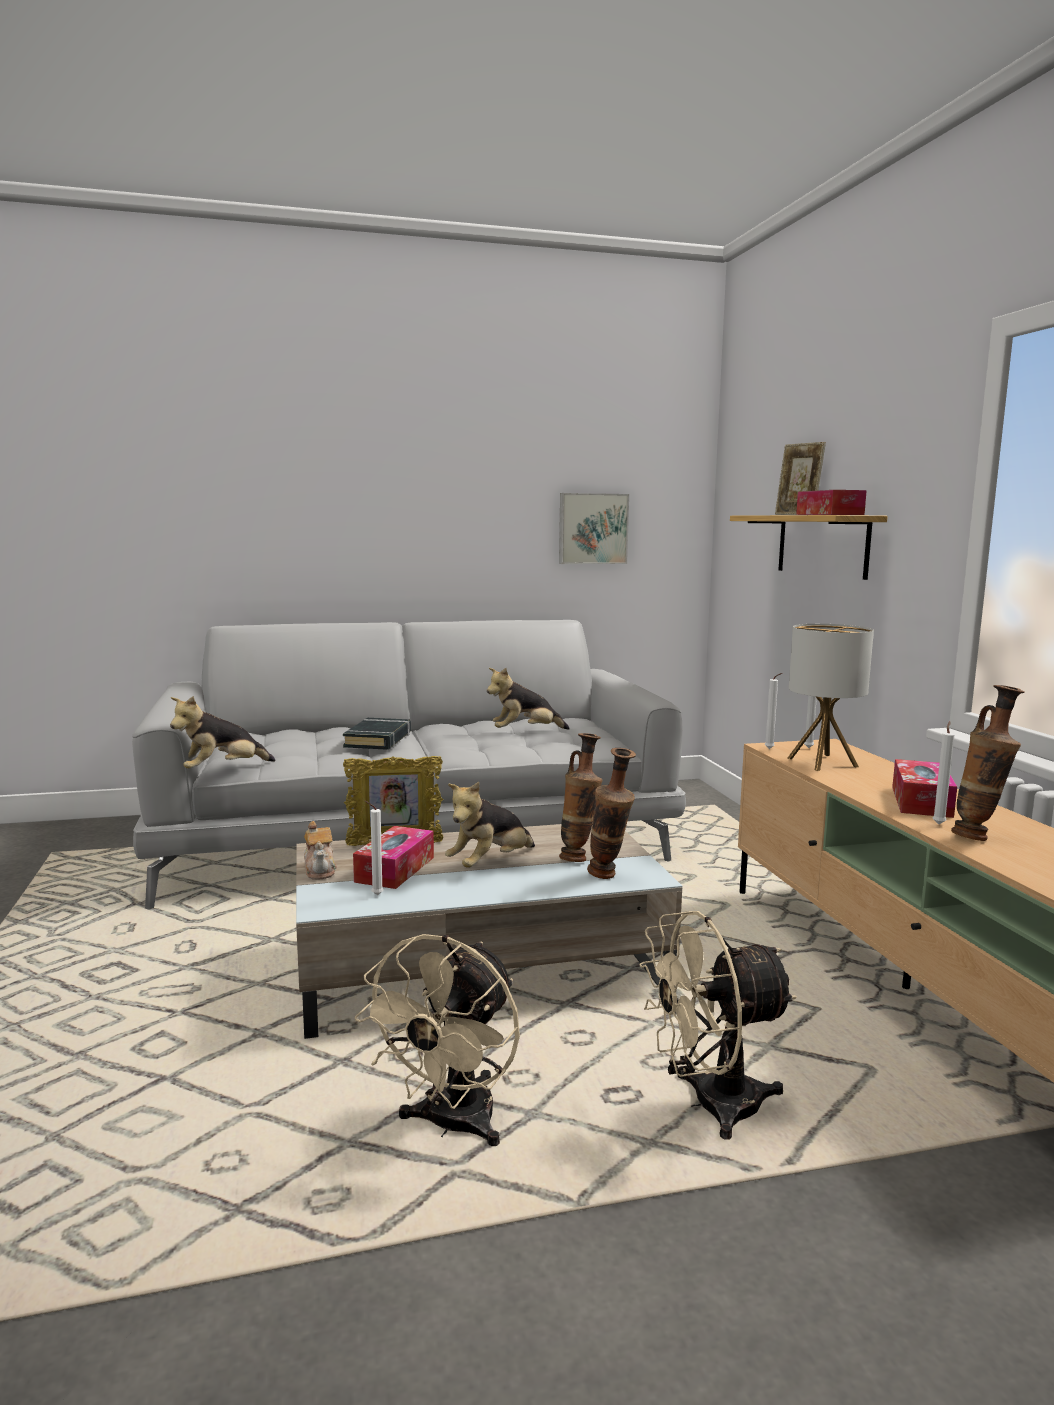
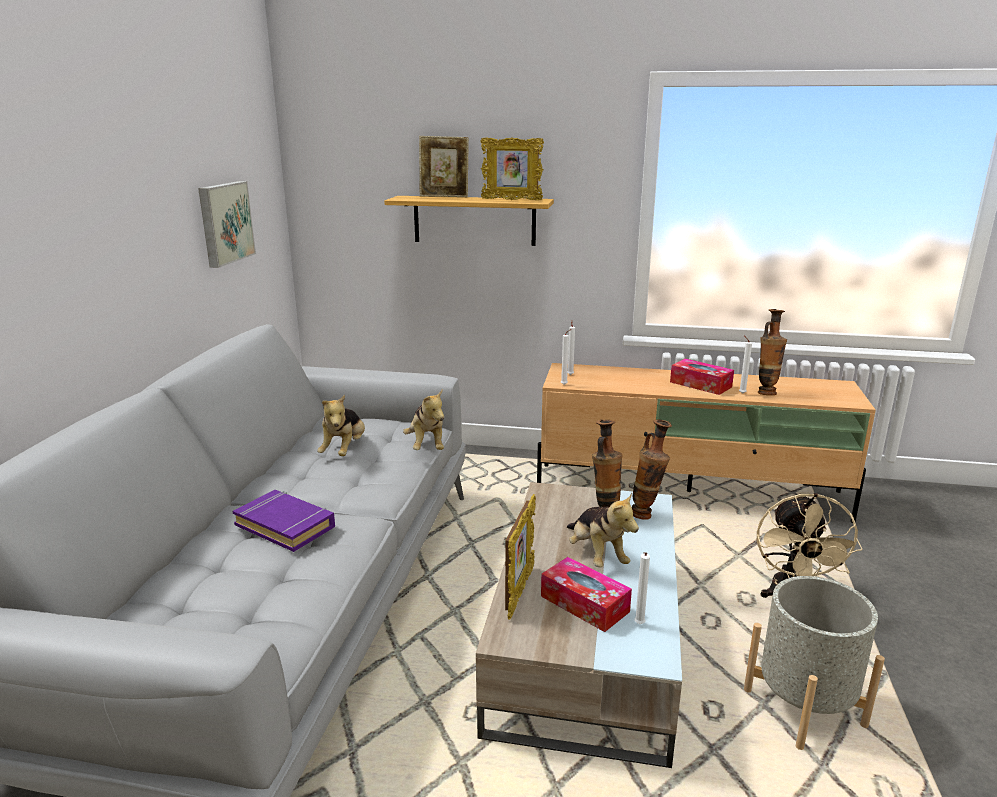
camera: 65 degrees left, 10 degrees up
plush toy [170,696,276,769] -> plush toy moved to [403,389,444,450]
teapot [304,821,337,880] -> none
black book [343,718,411,750] -> purple book [233,490,335,552]
beige fan [354,934,520,1146] -> grey planter [744,576,885,750]
table lamp [787,624,874,771] -> none
tissue box [796,490,867,515] -> picture frame [480,137,544,200]

